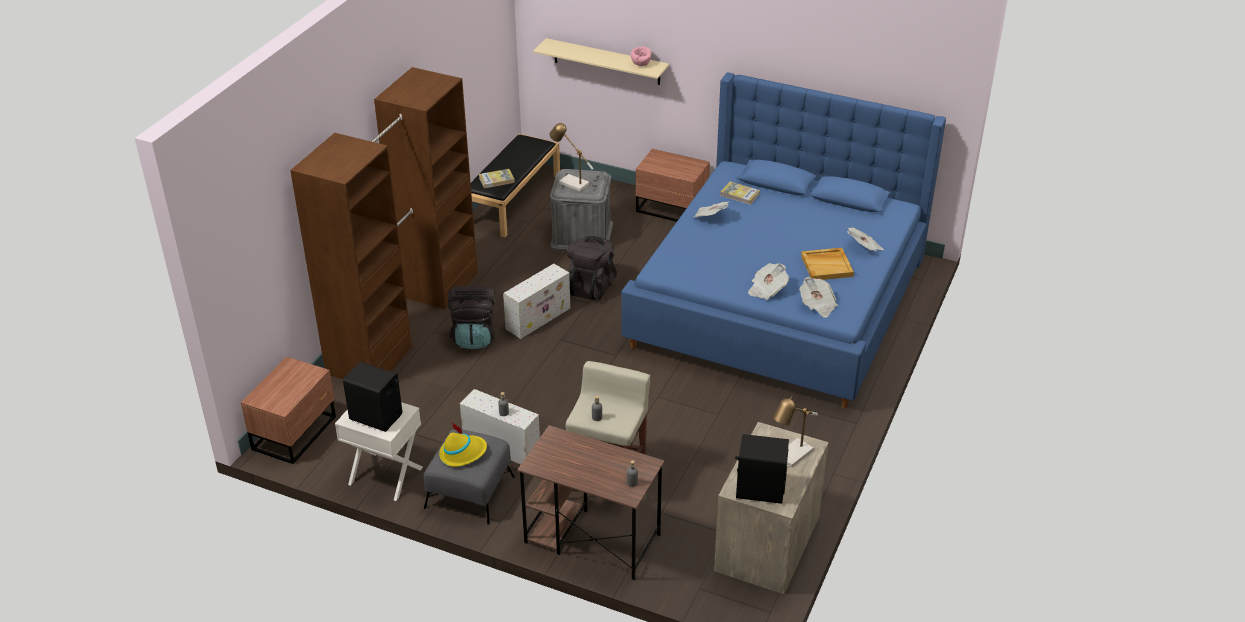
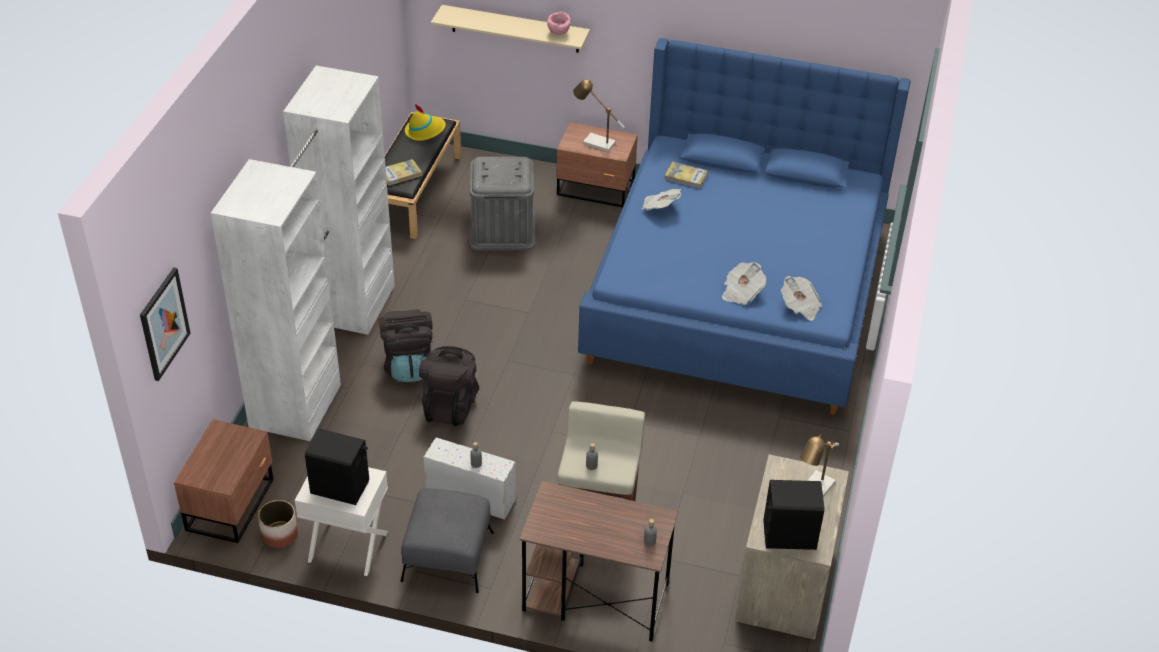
camera: 10 degrees left, 5 degrees up
brown wardrobe [290,67,478,379] -> white wardrobe [211,65,395,441]
yellow hat [439,422,487,467] -> yellow hat moved to [405,103,446,141]
white storage box [503,264,570,339] -> none
table lamp [549,123,594,191] -> table lamp moved to [573,79,624,152]
black backpack [567,236,617,301] -> black backpack moved to [419,346,479,426]
beige tray [801,248,854,280] -> none
newspaper [847,227,884,251] -> none
none -> picture [140,267,191,381]
none -> planter [258,500,298,548]

